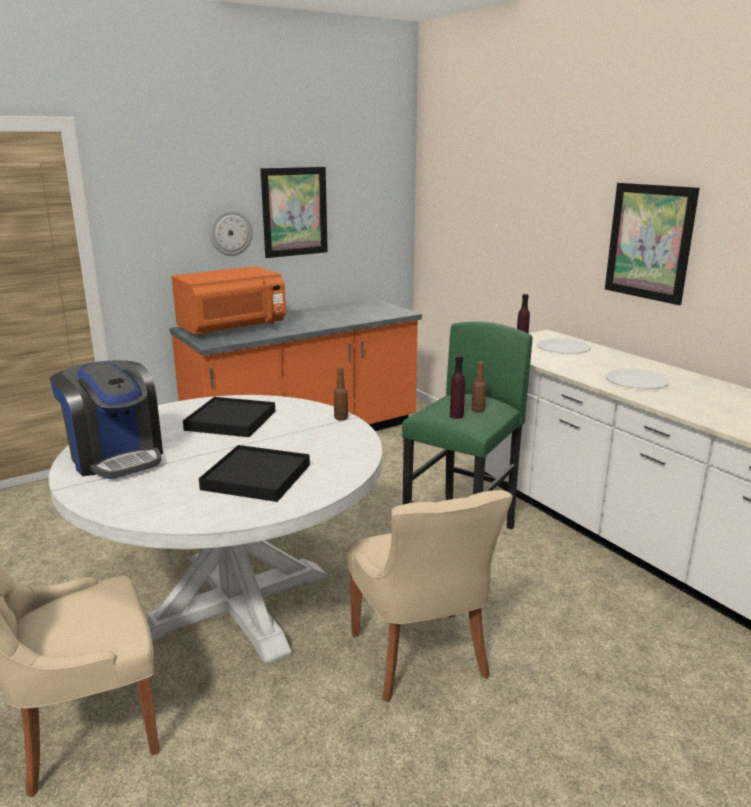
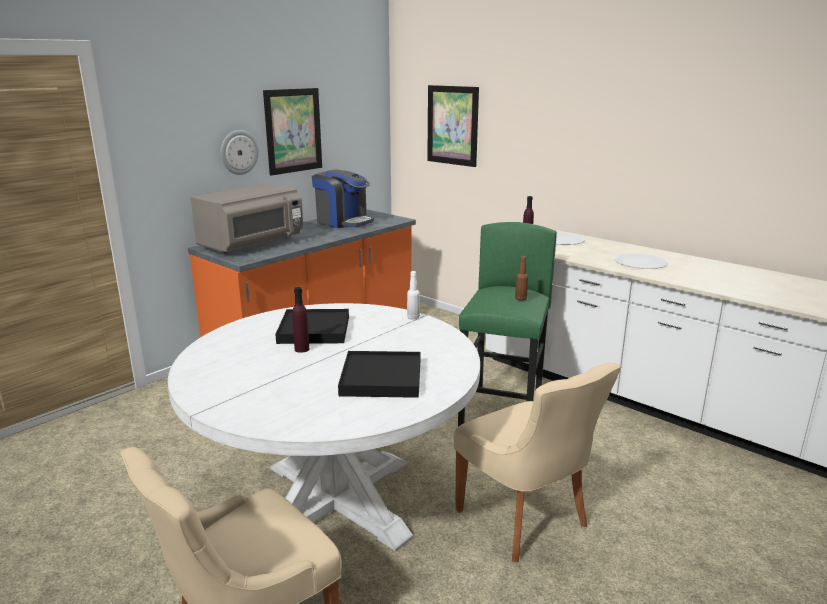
camera: 15 degrees left, 0 degrees up
coffee machine [50,360,163,479] -> coffee machine moved to [312,169,374,228]
orange microwave [172,266,286,336] -> grey microwave [191,184,303,254]
brown bottle [334,367,348,420] -> white bottle [407,271,420,320]
purple bottle [450,356,465,419] -> purple bottle moved to [292,287,309,353]
picture [605,183,700,305] -> picture moved to [427,85,479,167]

